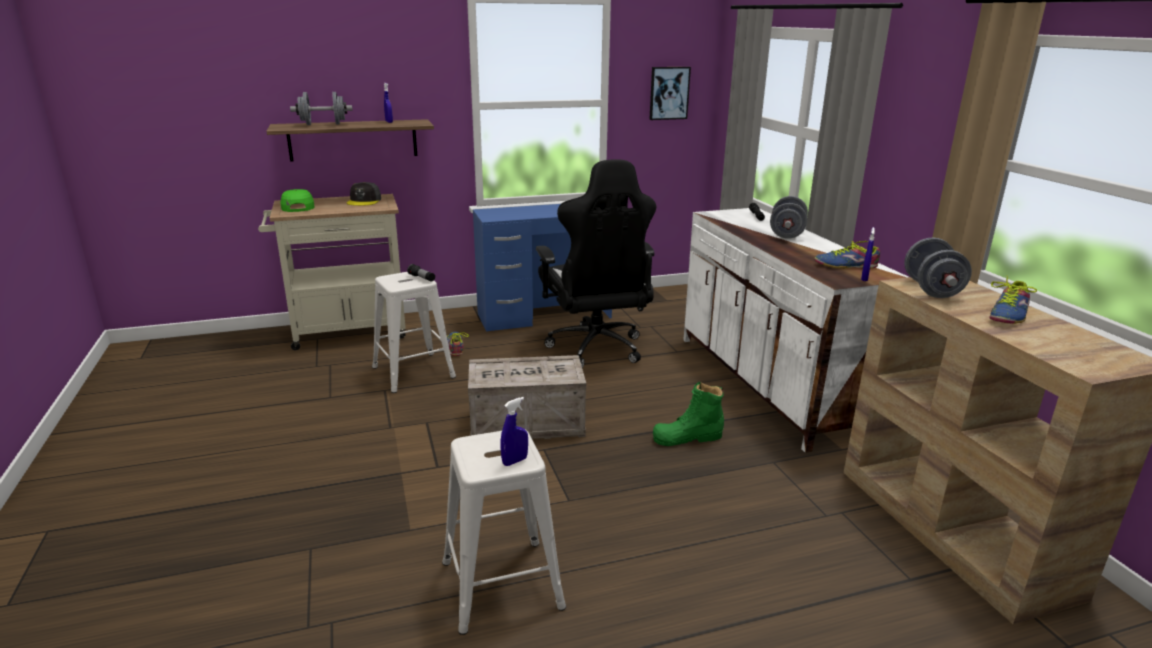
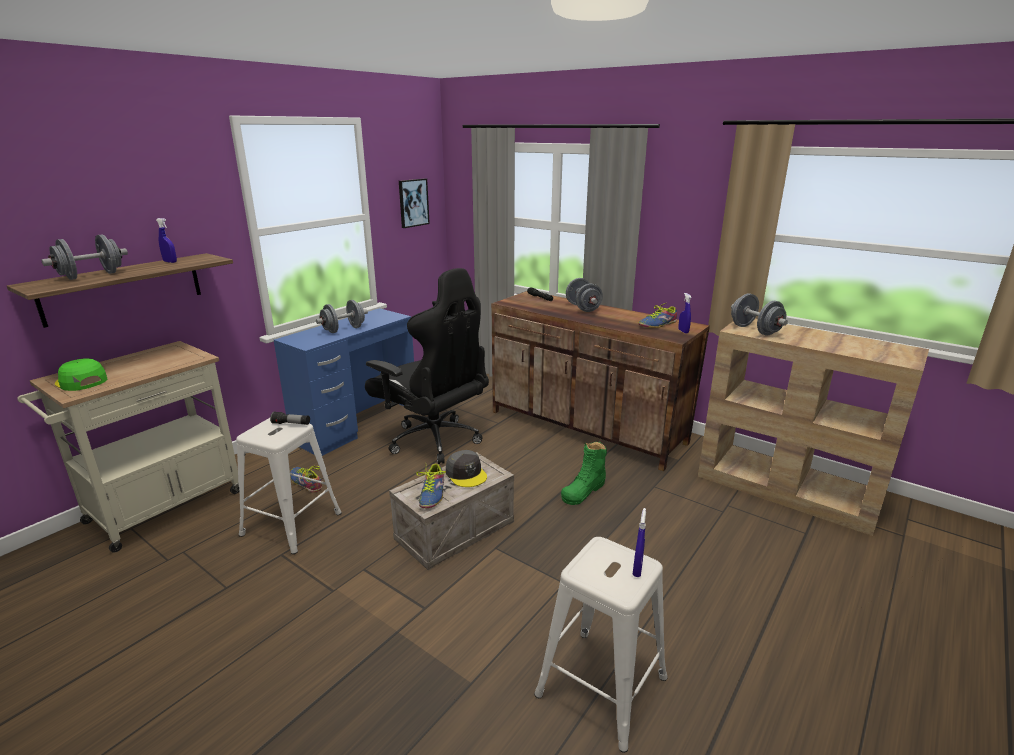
camera: 35 degrees left, 0 degrees up
grey cap [347,182,381,206] -> grey cap moved to [446,450,487,487]
white cabinet [683,208,908,453] -> brown cabinet [491,291,710,471]
shoe [989,275,1037,324] -> shoe moved to [417,464,446,508]
none -> grey dumbbell [316,300,368,333]

